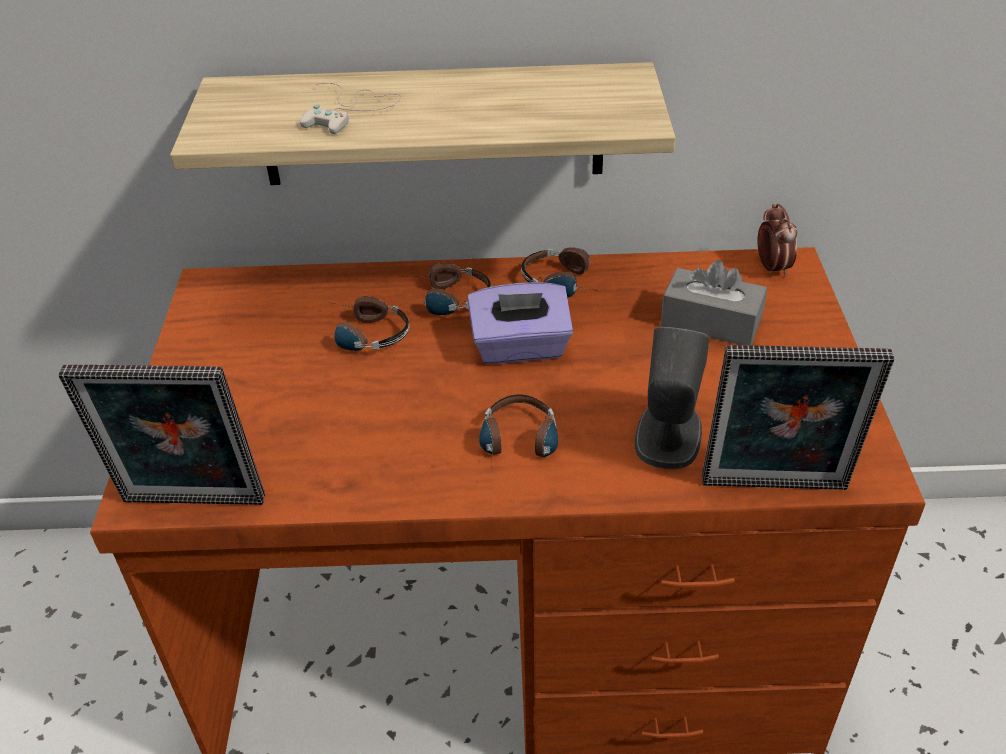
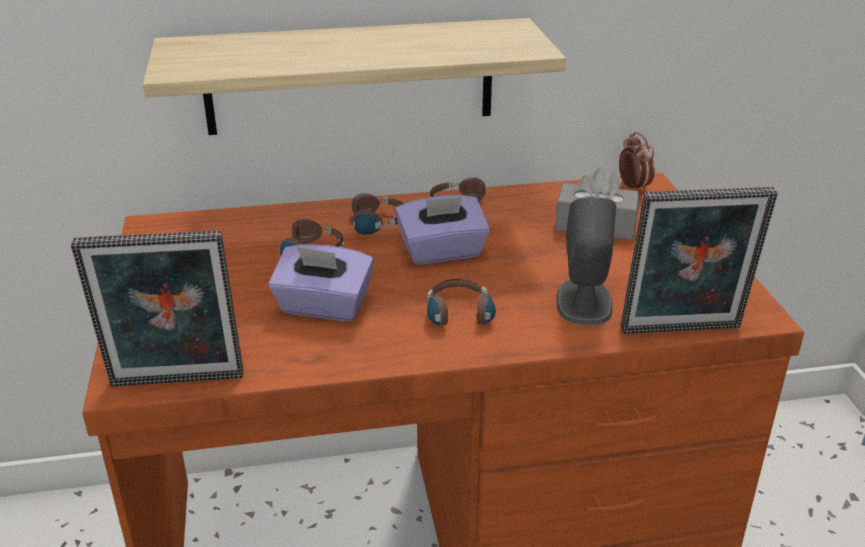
camera: 10 degrees left, 10 degrees down
white game controller [300,83,401,134] -> none
none -> purple tissue box [269,244,374,321]

